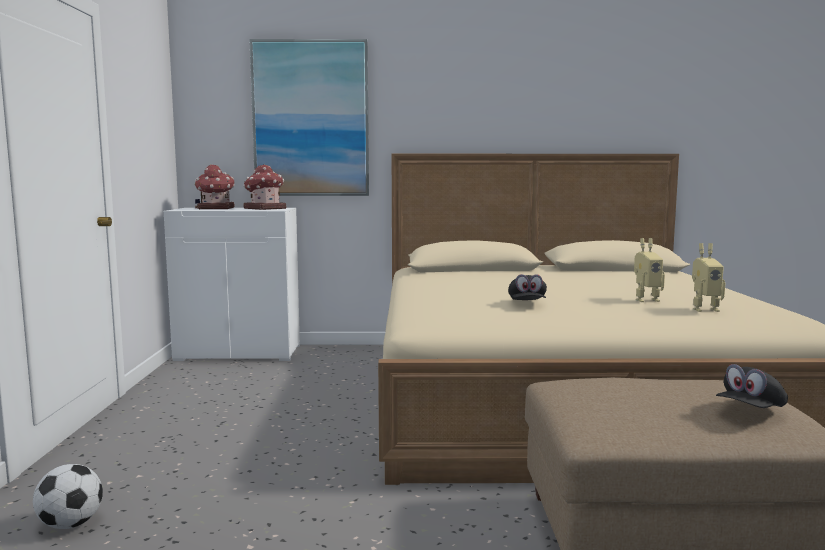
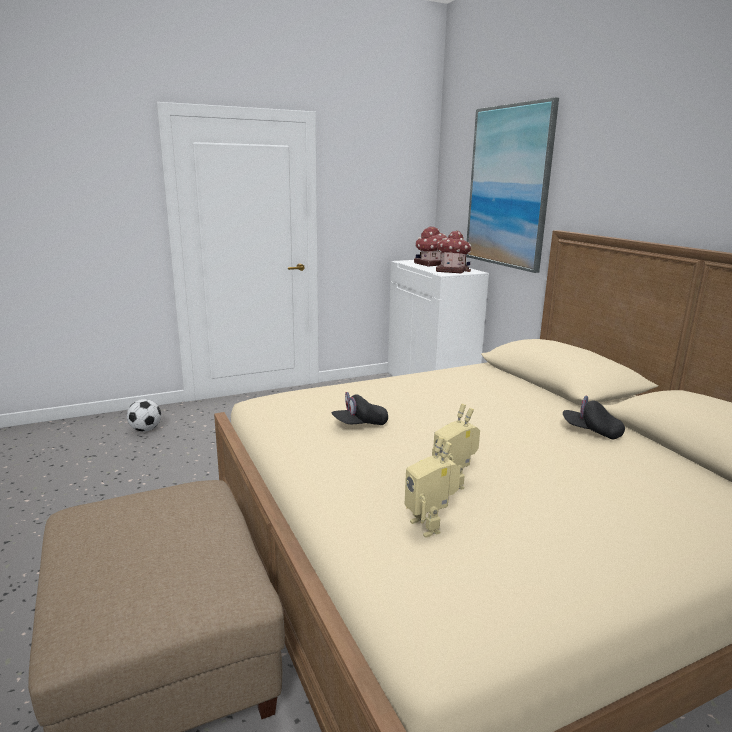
camera: 65 degrees right, 10 degrees up
black cap [716,364,788,408] -> black cap moved to [563,395,625,440]

